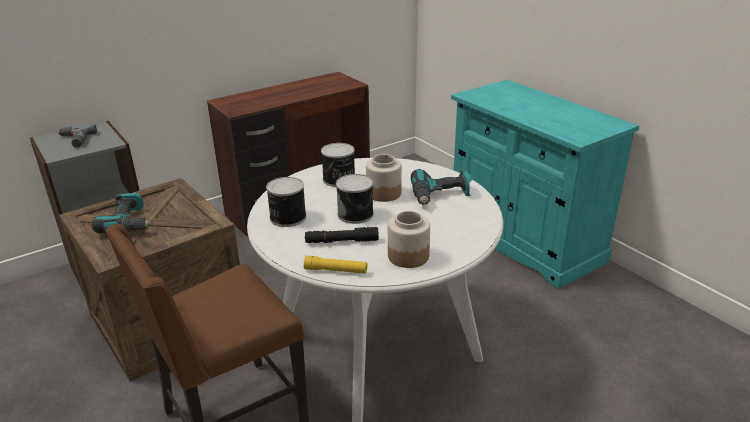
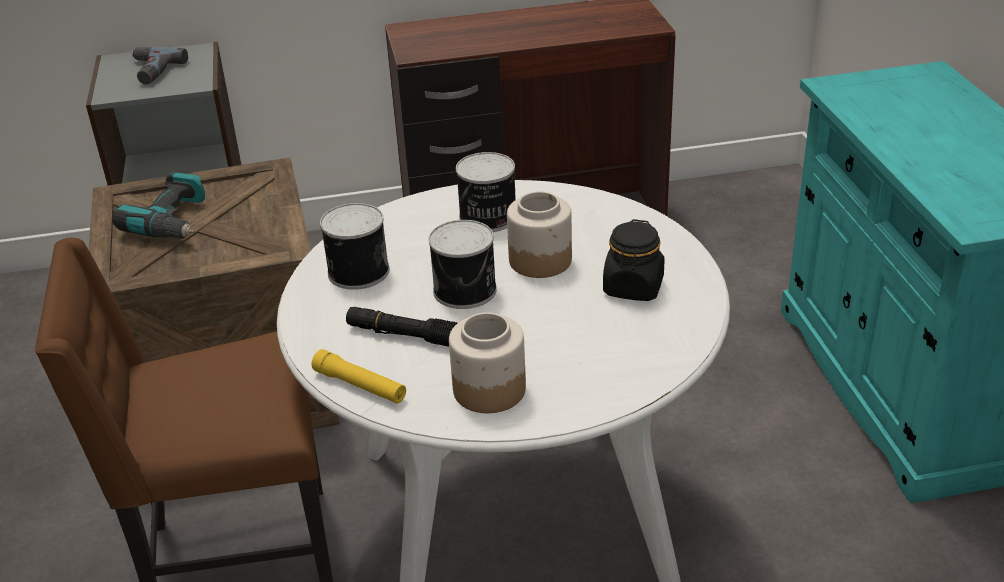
camera: 25 degrees right, 5 degrees up
power drill [411,169,472,205] -> black jar [603,219,665,301]

